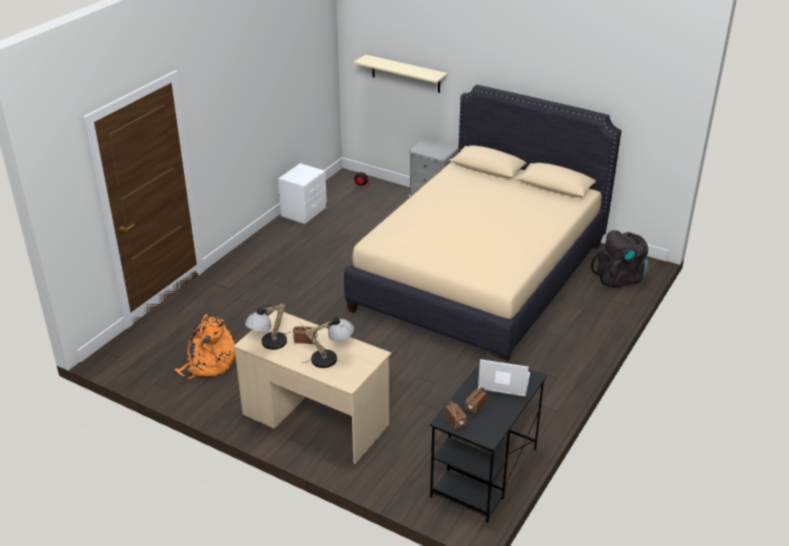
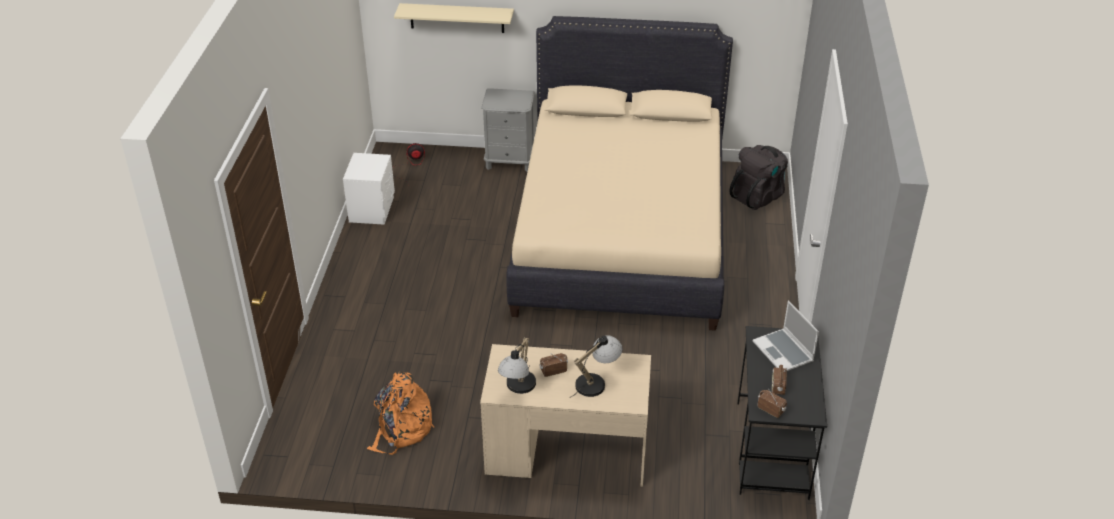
camera: 25 degrees left, 5 degrees up
laptop [478,359,530,397] -> laptop turned 105 degrees counterclockwise [753,301,819,371]

